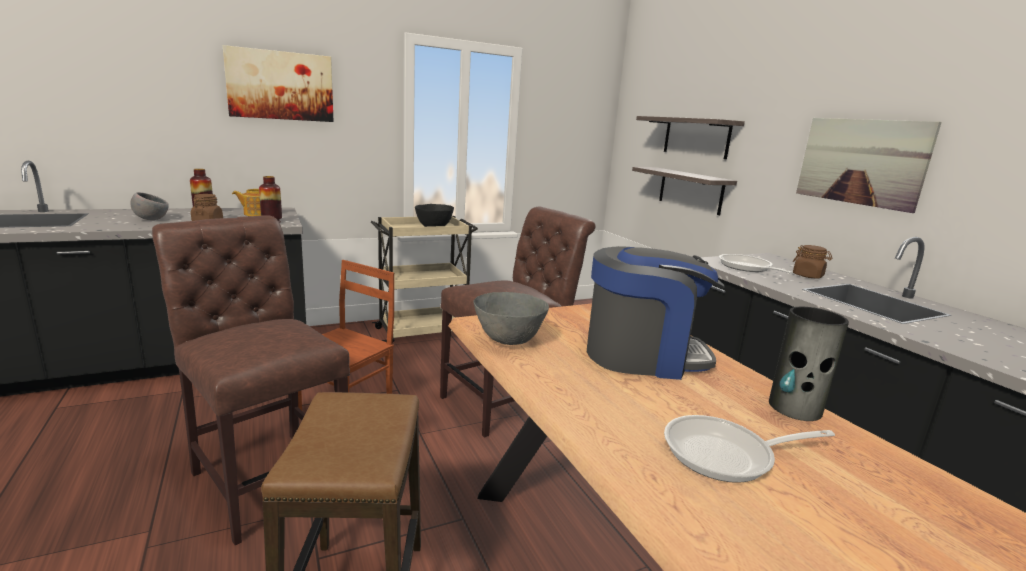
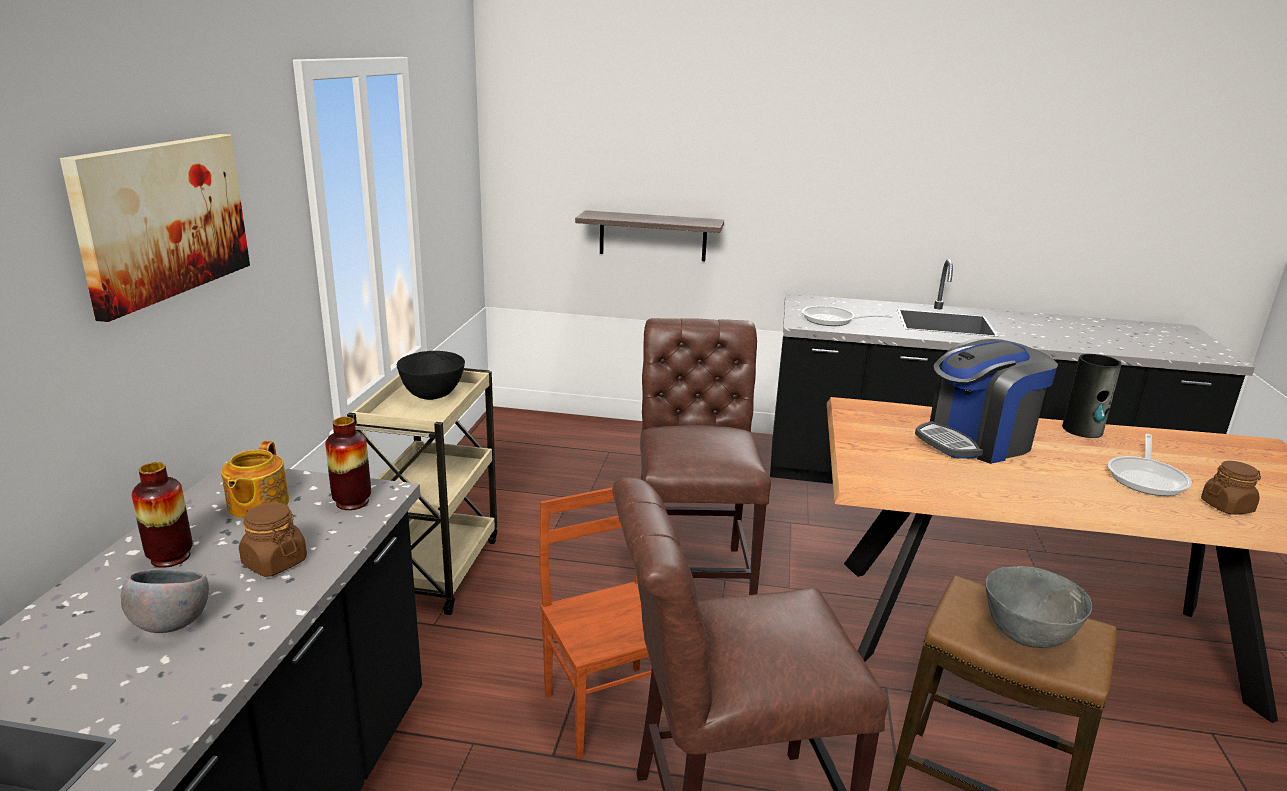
camera: 55 degrees left, 5 degrees up
grey bowl [473,292,549,345] -> grey bowl moved to [985,566,1092,648]
coffee machine [587,246,725,380] -> coffee machine turned 150 degrees counterclockwise [915,339,1058,464]
shelf [636,116,745,159] -> none
brown jar [793,245,833,279] -> brown jar moved to [1201,461,1261,514]
picture [796,118,942,213] -> none

